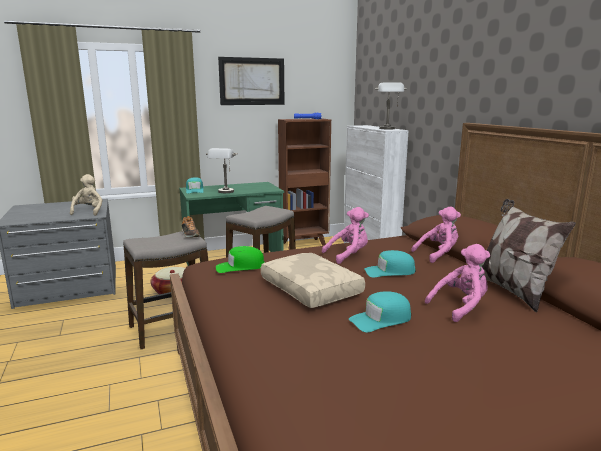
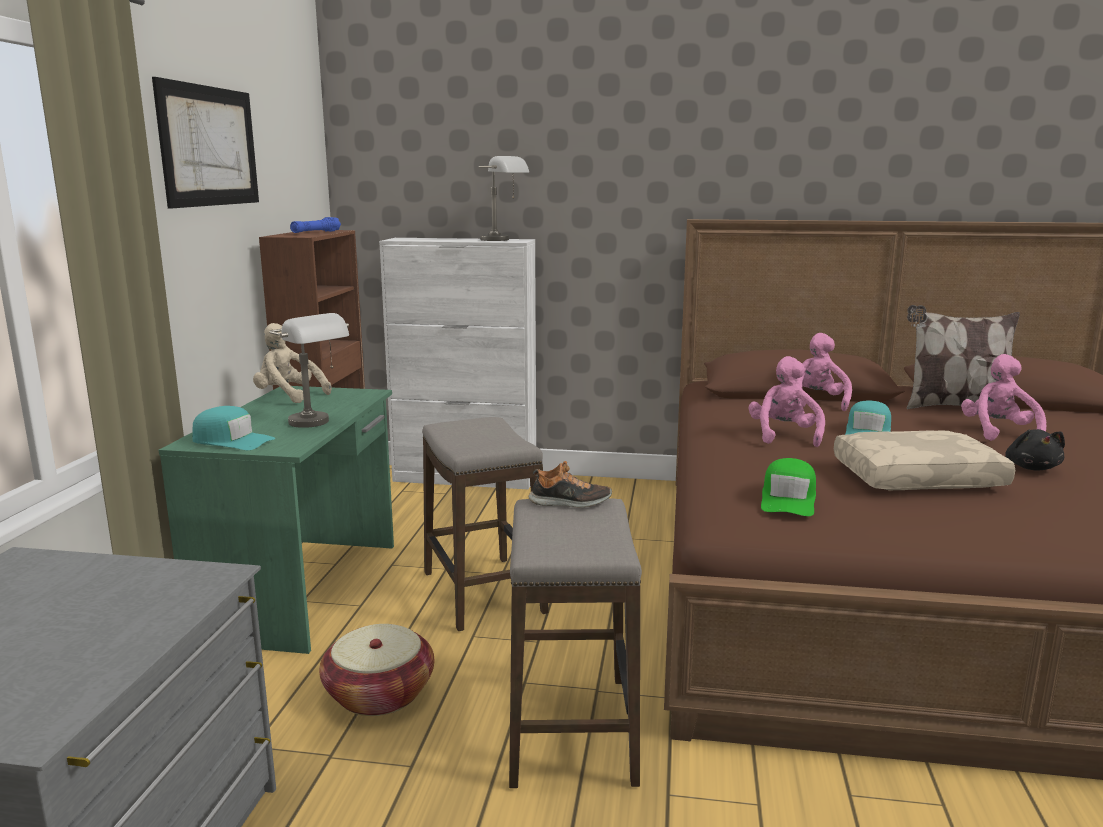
camera: 60 degrees left, 0 degrees up
beige plush toy [70,174,103,216] -> beige plush toy moved to [253,323,332,403]
turquoise cap [349,291,411,332] -> black plush toy [1005,429,1065,470]

